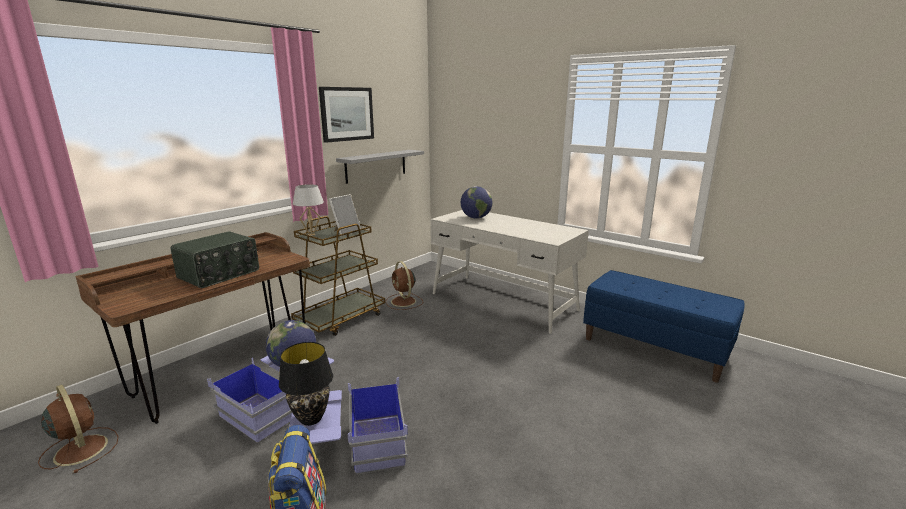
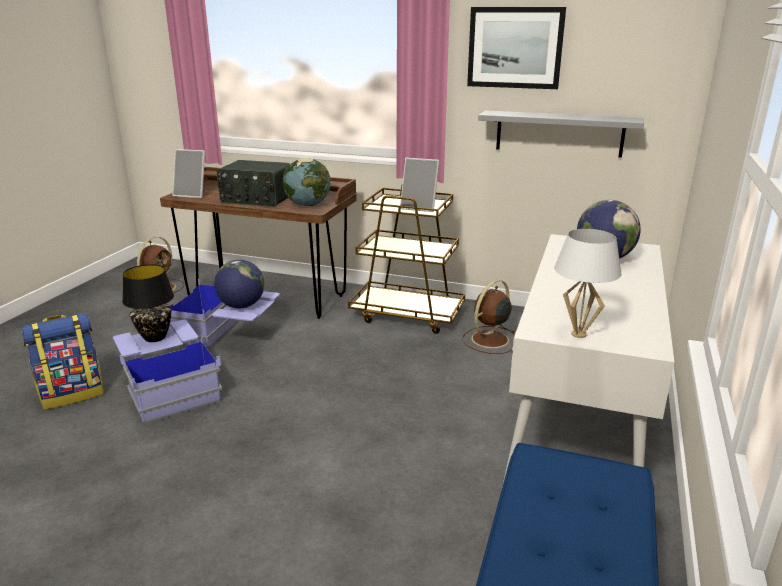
camera: 70 degrees right, 5 degrees up
white table lamp [293,184,324,236] -> white table lamp moved to [554,229,621,338]
none -> picture frame [172,149,206,198]
none -> globe [283,158,330,206]

